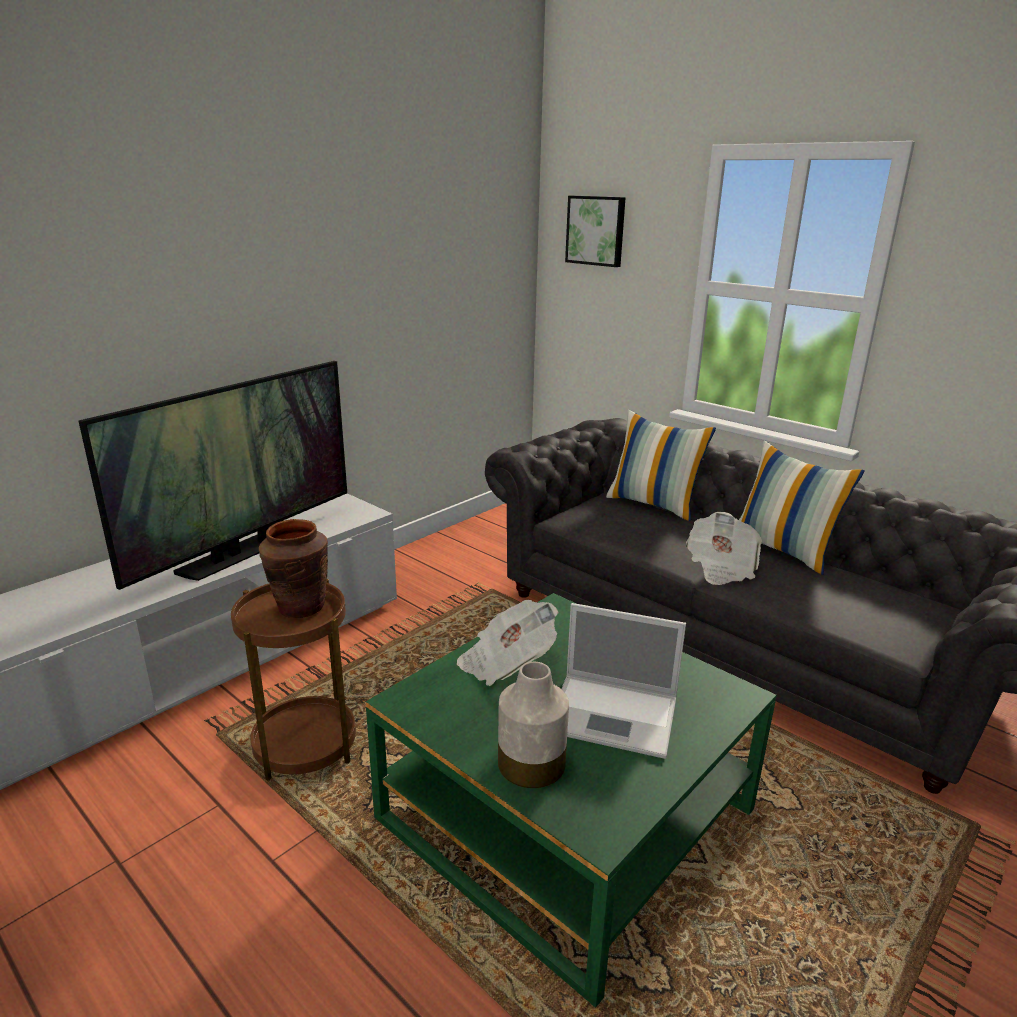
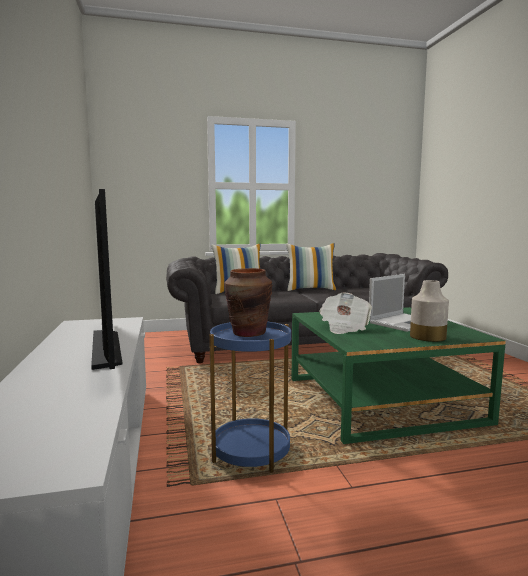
camera: 55 degrees left, 15 degrees down
brown side table [231,579,356,781] -> blue side table [209,322,291,473]
picture [565,196,626,267] -> none
newspaper [686,512,762,585] -> none

